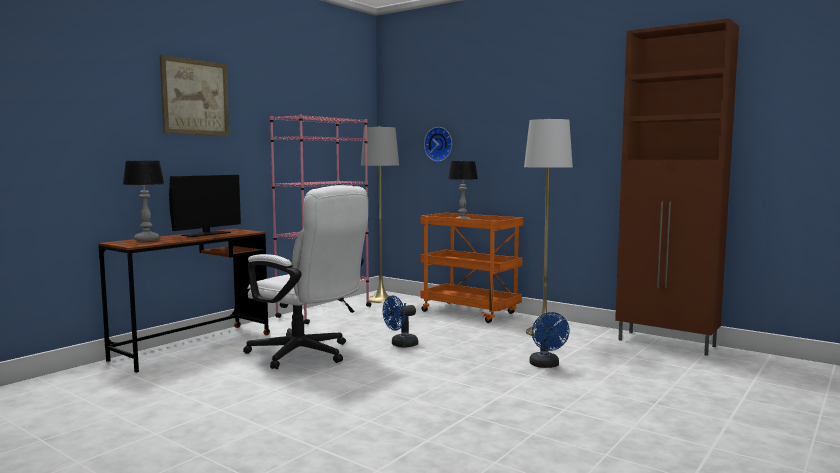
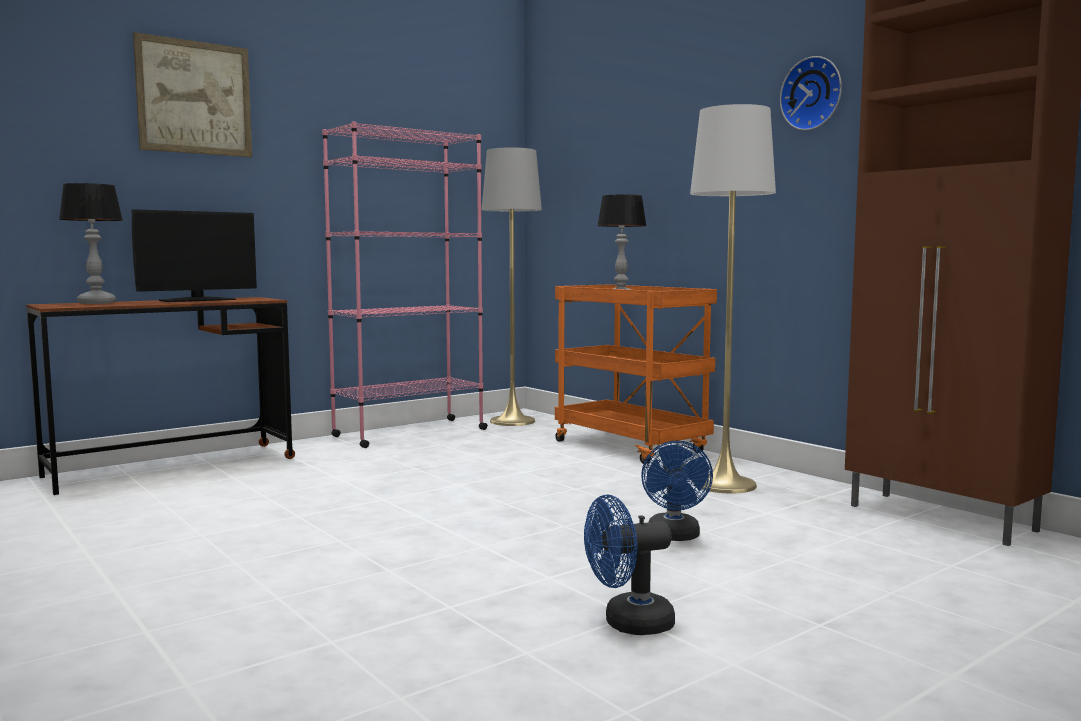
camera: 15 degrees right, 0 degrees up
white office chair [243,185,368,369] -> none
blue fan [383,296,418,348] -> blue fan moved to [584,495,675,635]
wall clock [424,127,452,162] -> wall clock moved to [780,56,842,131]

